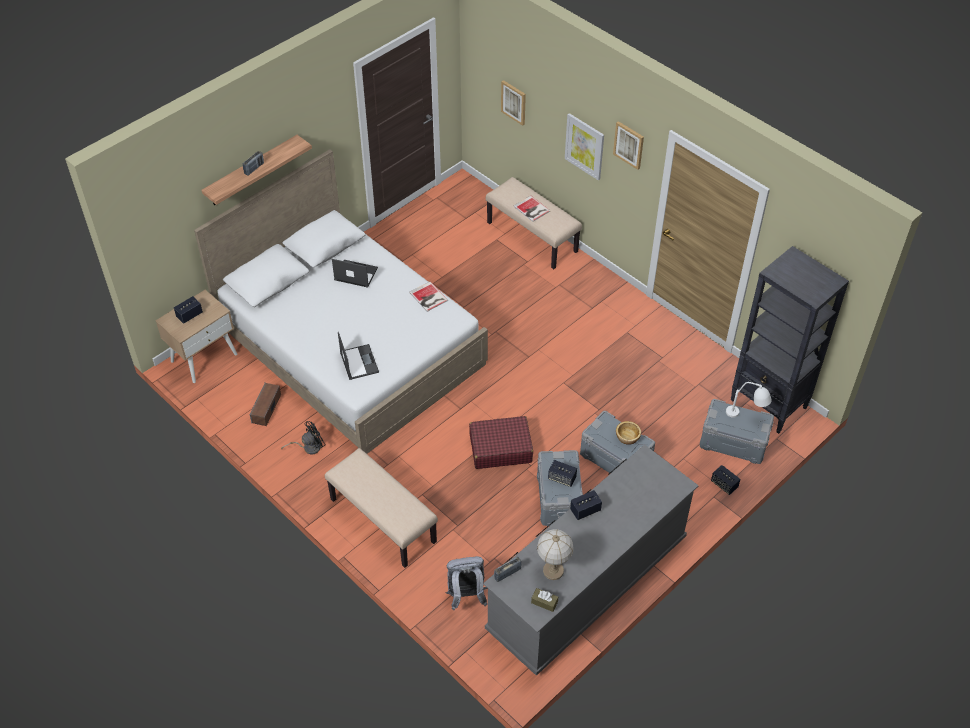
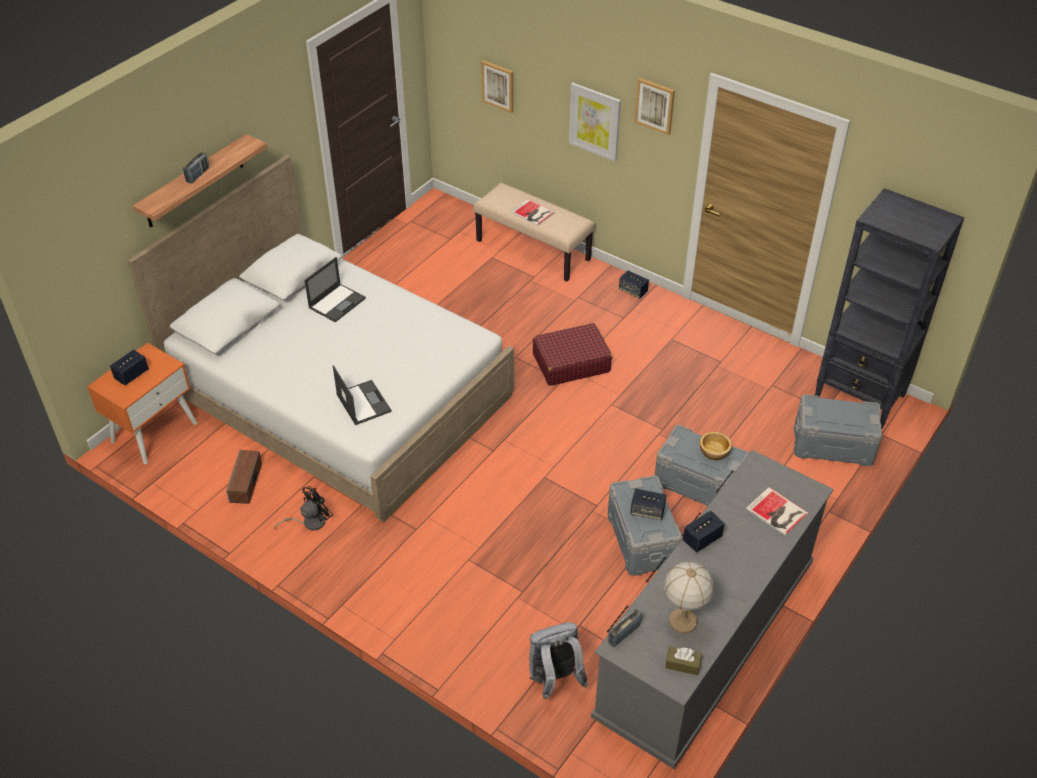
camera: 10 degrees left, 5 degrees down
beige nightstand [156,290,238,383] -> orange nightstand [87,343,197,464]
beige bench [325,448,438,568] -> none
laptop [332,259,378,288] -> laptop turned 120 degrees clockwise [304,257,366,322]
book [409,281,448,312] -> book moved to [746,487,808,536]
red suitcase [469,416,533,469] -> red suitcase moved to [533,323,612,386]
speaker [711,465,741,495] -> speaker moved to [619,270,649,299]
white table lamp [726,382,772,418] -> none

